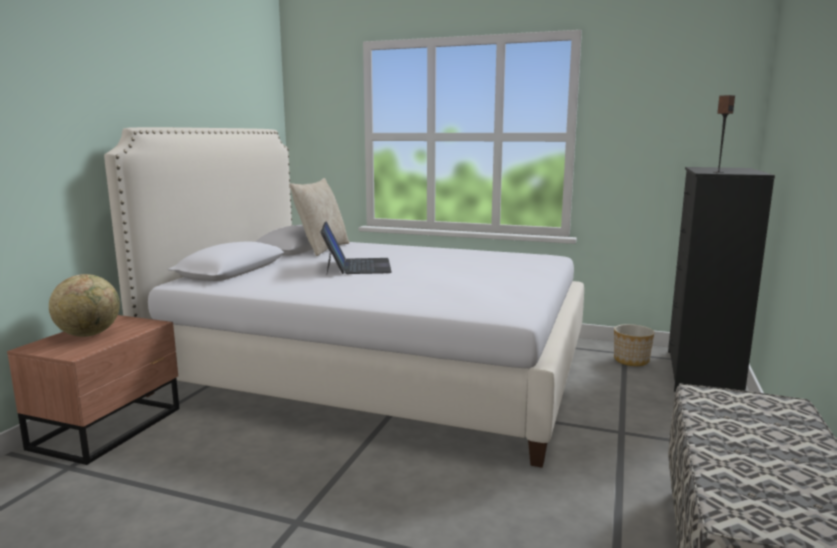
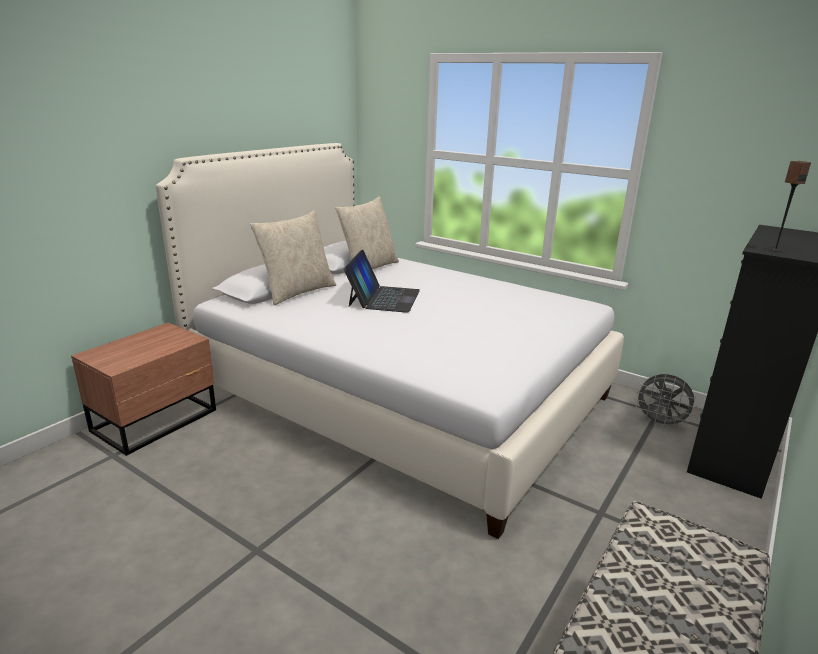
camera: 15 degrees right, 10 degrees up
globe [49,274,120,337] -> none
planter [614,324,655,366] -> grey fan [634,374,697,428]
none -> beige pillow [250,211,336,305]

